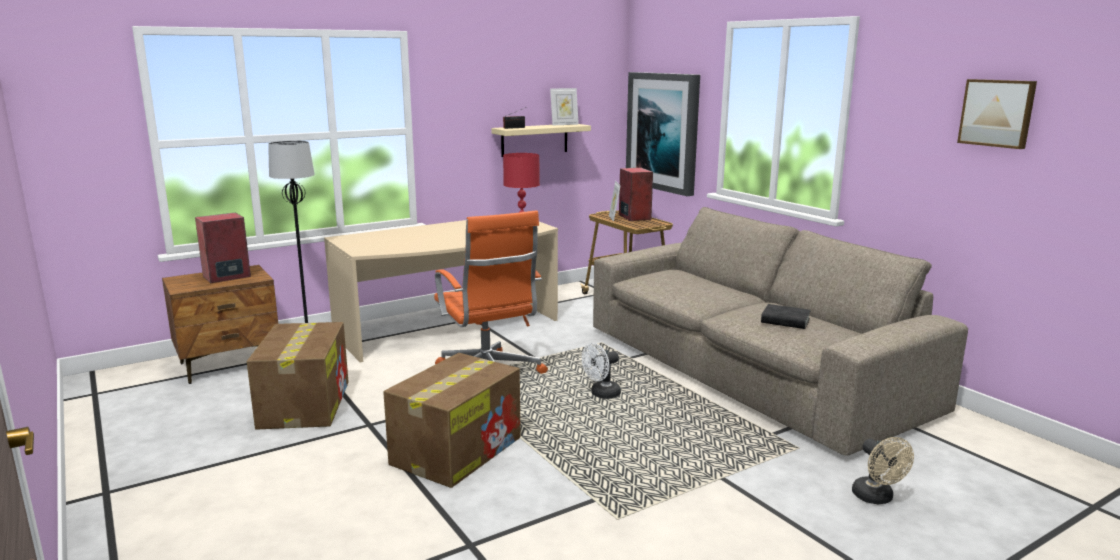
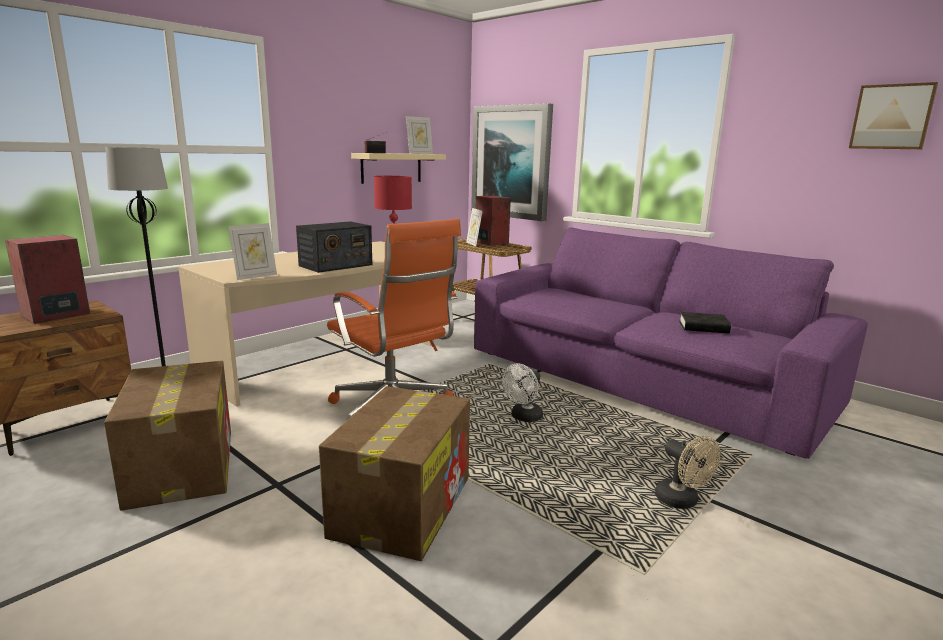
camera: 15 degrees left, 0 degrees up
beige sofa [593,207,968,456] -> purple sofa [474,227,868,459]
beige fan [852,437,914,504] -> beige fan moved to [655,436,721,509]
none -> picture frame [228,223,277,280]
none -> radio [296,221,372,273]

